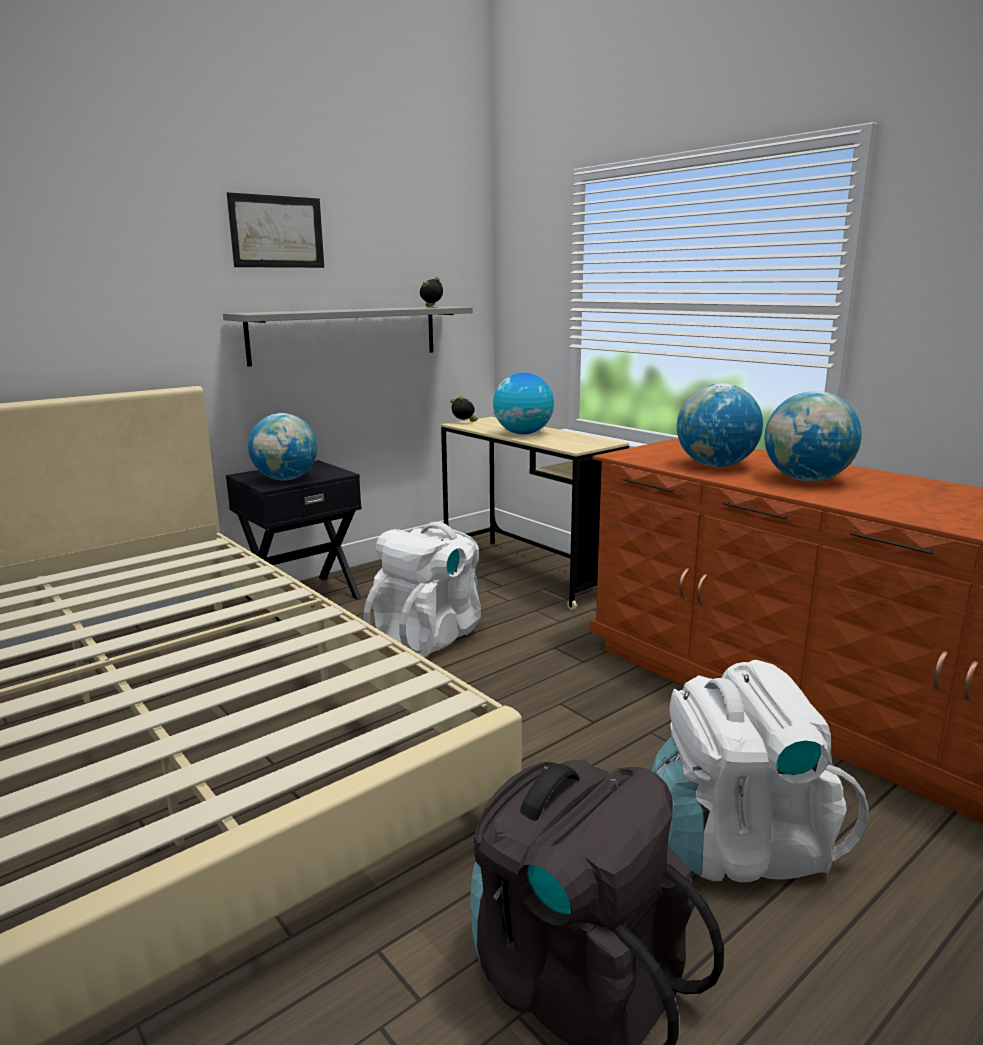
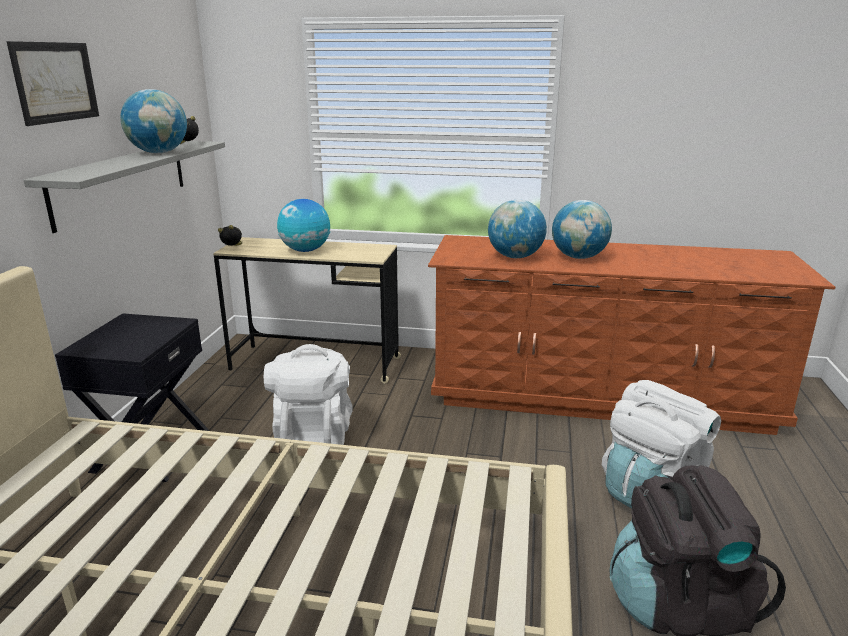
camera: 40 degrees left, 5 degrees up
globe [248,413,317,481] -> globe moved to [120,89,187,153]

